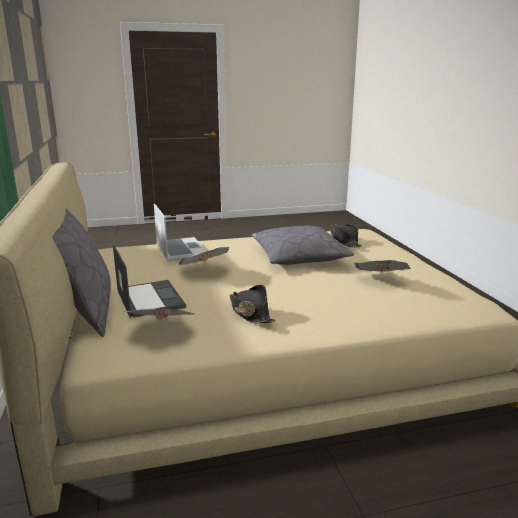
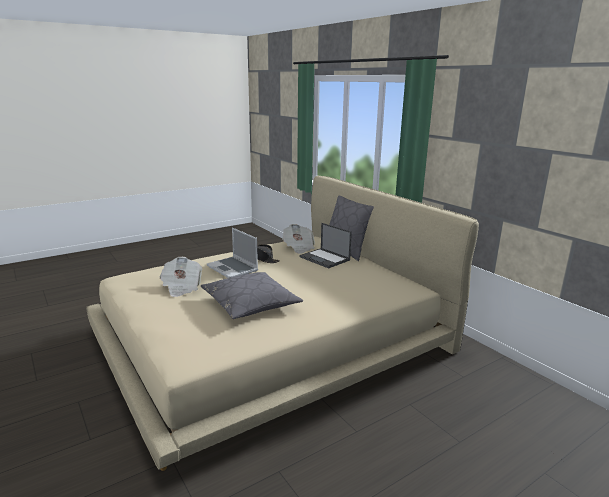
camera: 160 degrees right, 0 degrees up
laptop [154,204,206,261] -> laptop moved to [207,227,258,278]
newspaper [178,247,230,265] -> none
black hat [330,224,362,248] -> none

